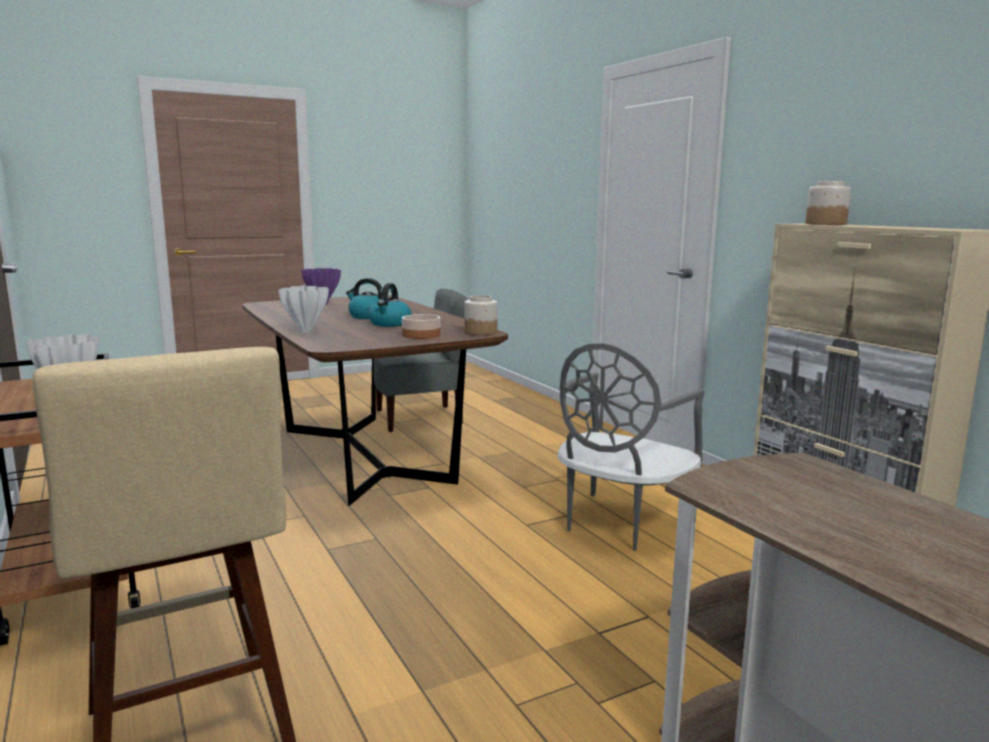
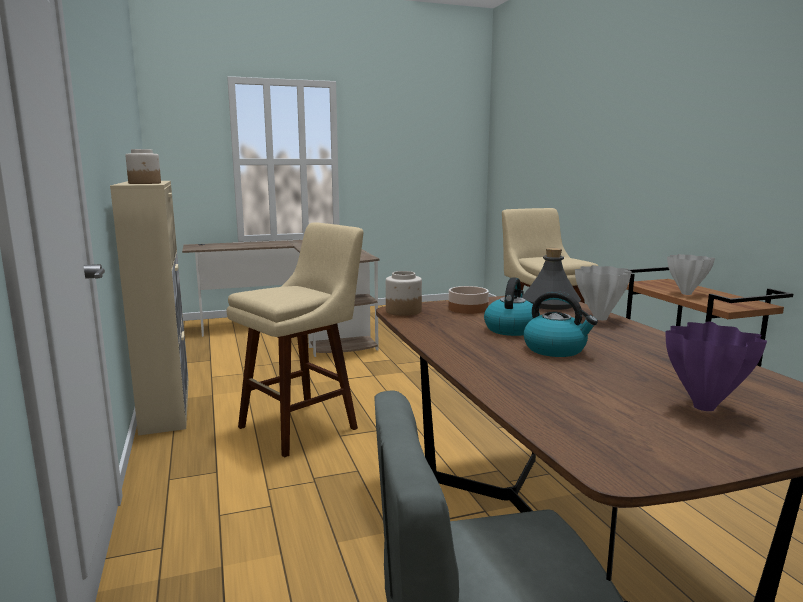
camera: 170 degrees left, 0 degrees up
grey chair [557,344,704,551] -> beige stool [226,222,363,458]
none -> grey bottle [522,248,581,310]

